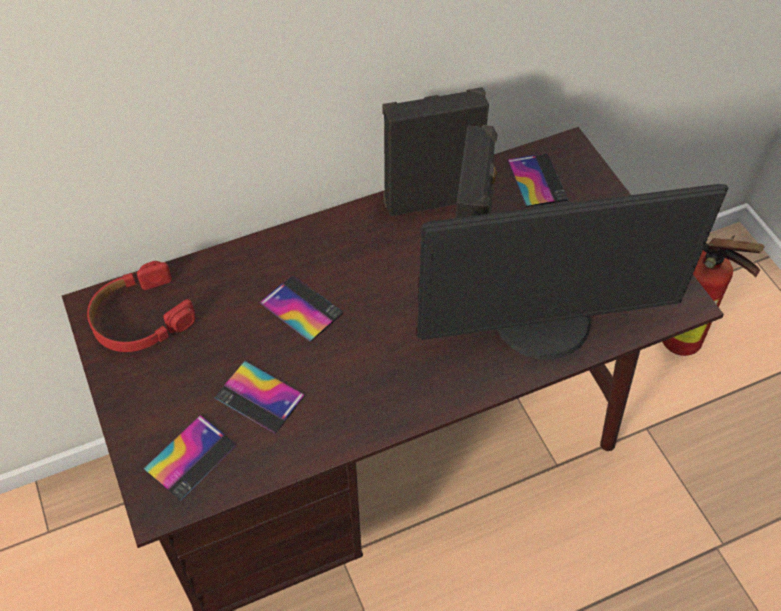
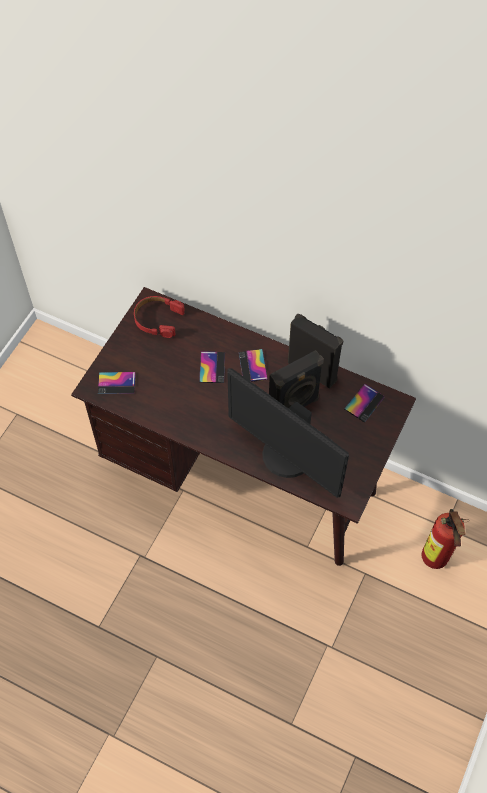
camera: 50 degrees right, 5 degrees up
phone [215,361,305,434] -> phone moved to [239,349,268,382]

